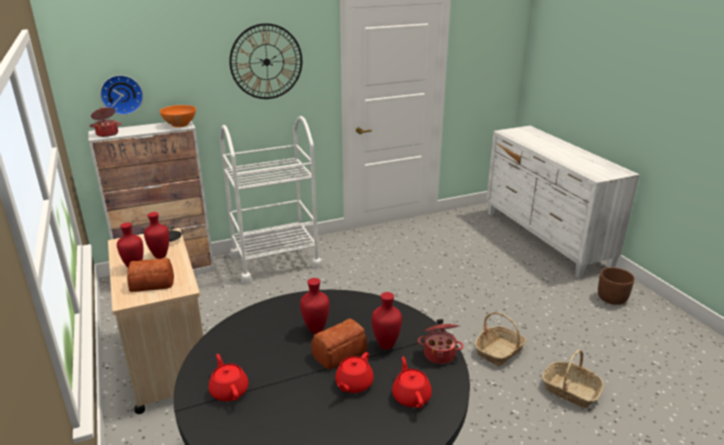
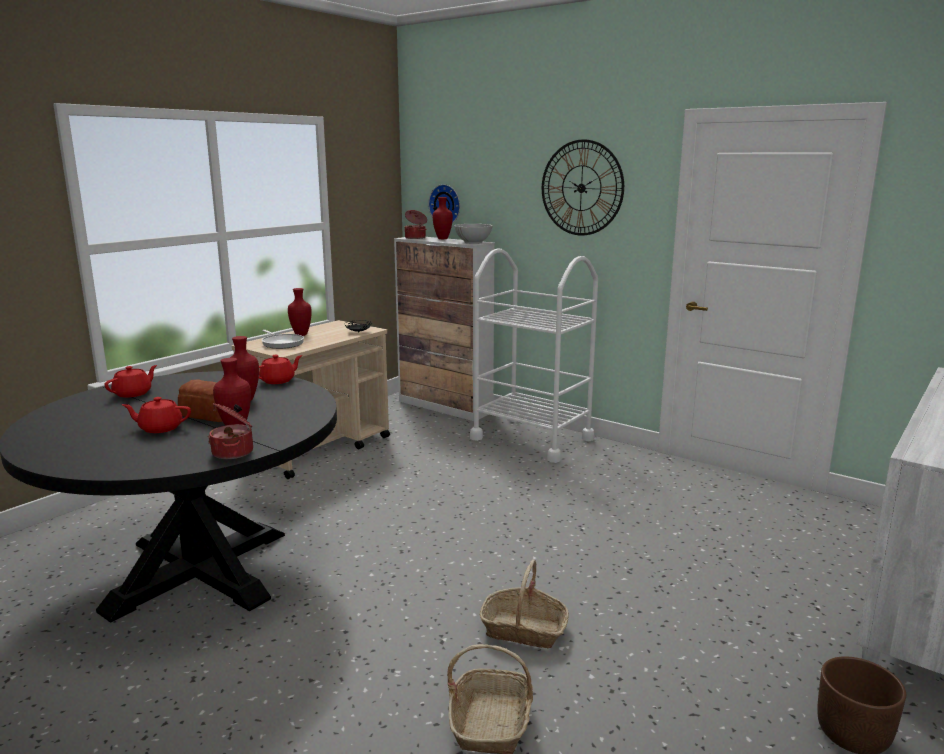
camera: 60 degrees right, 10 degrees down
bread [127,258,174,292] -> frying pan [262,330,304,349]
red vase [144,212,169,259] -> red vase moved to [433,197,453,239]
orange bowl [160,105,196,127] -> white bowl [454,224,493,244]
red teapot [392,357,432,408] -> red teapot moved to [259,355,302,384]

